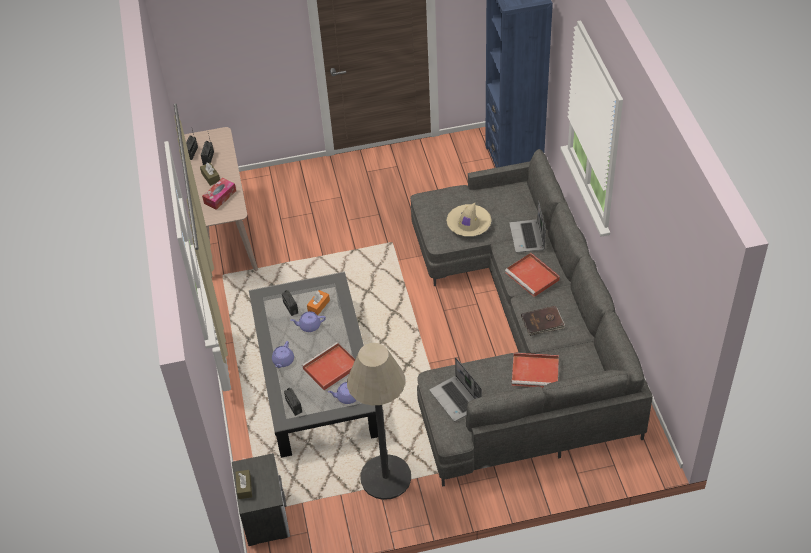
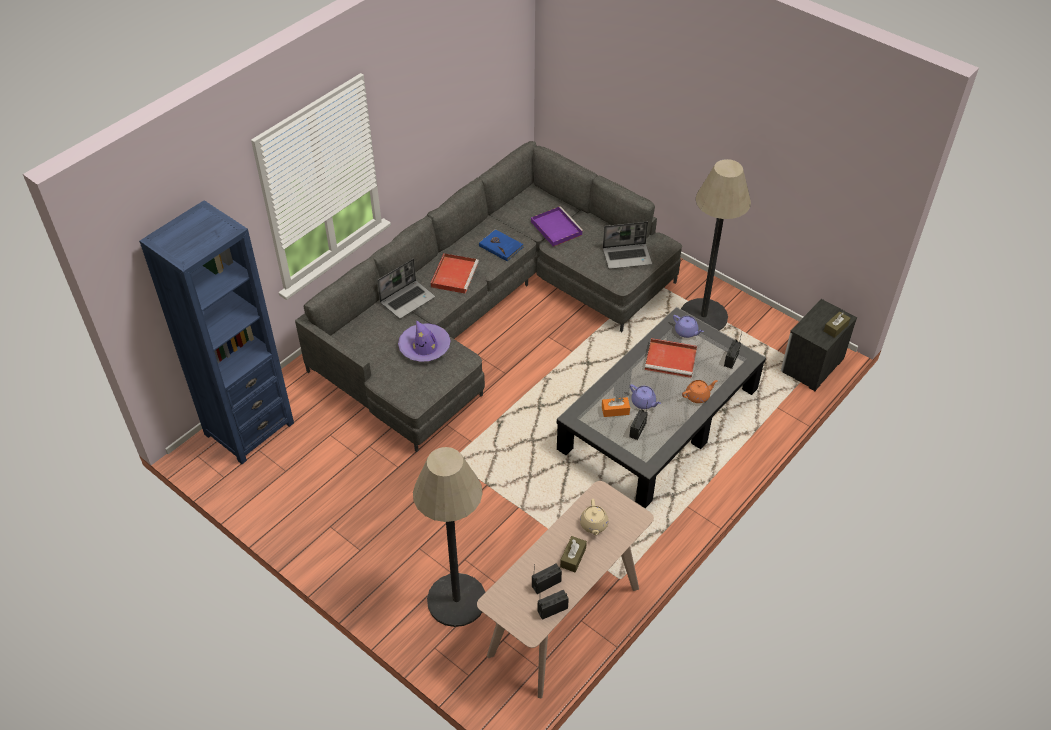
camera: 130 degrees left, 0 degrees up
tissue box [202,178,236,210] -> beige teapot [580,499,609,535]
purple teapot [272,341,294,368] -> orange teapot [682,380,718,403]
laptop [430,357,482,422] -> laptop turned 60 degrees clockwise [603,222,652,269]
beige hat [446,203,492,236] -> purple hat [398,320,451,362]
red tray [512,353,559,388] -> purple tray [531,206,583,247]
brown book [521,306,566,336] -> blue book [479,229,524,261]
none -> floor lamp [413,447,485,627]

